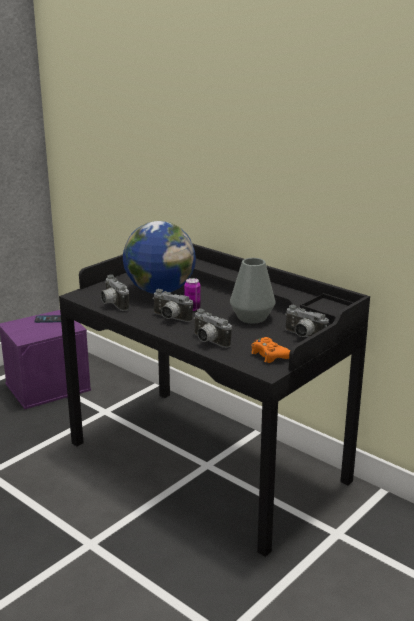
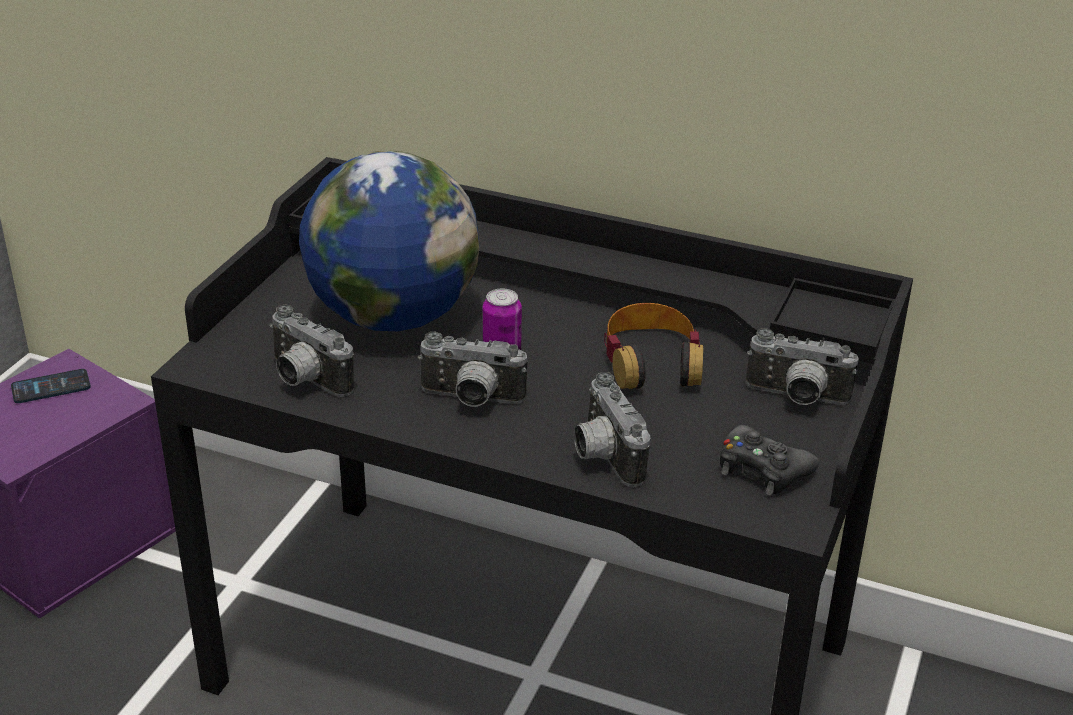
camera: 20 degrees left, 10 degrees up
camera [194,309,232,348] -> camera turned 45 degrees clockwise [574,372,650,487]
grey vase [230,258,275,323] -> headphones [604,303,703,389]
orange game controller [251,337,290,363] -> black game controller [720,425,819,496]

